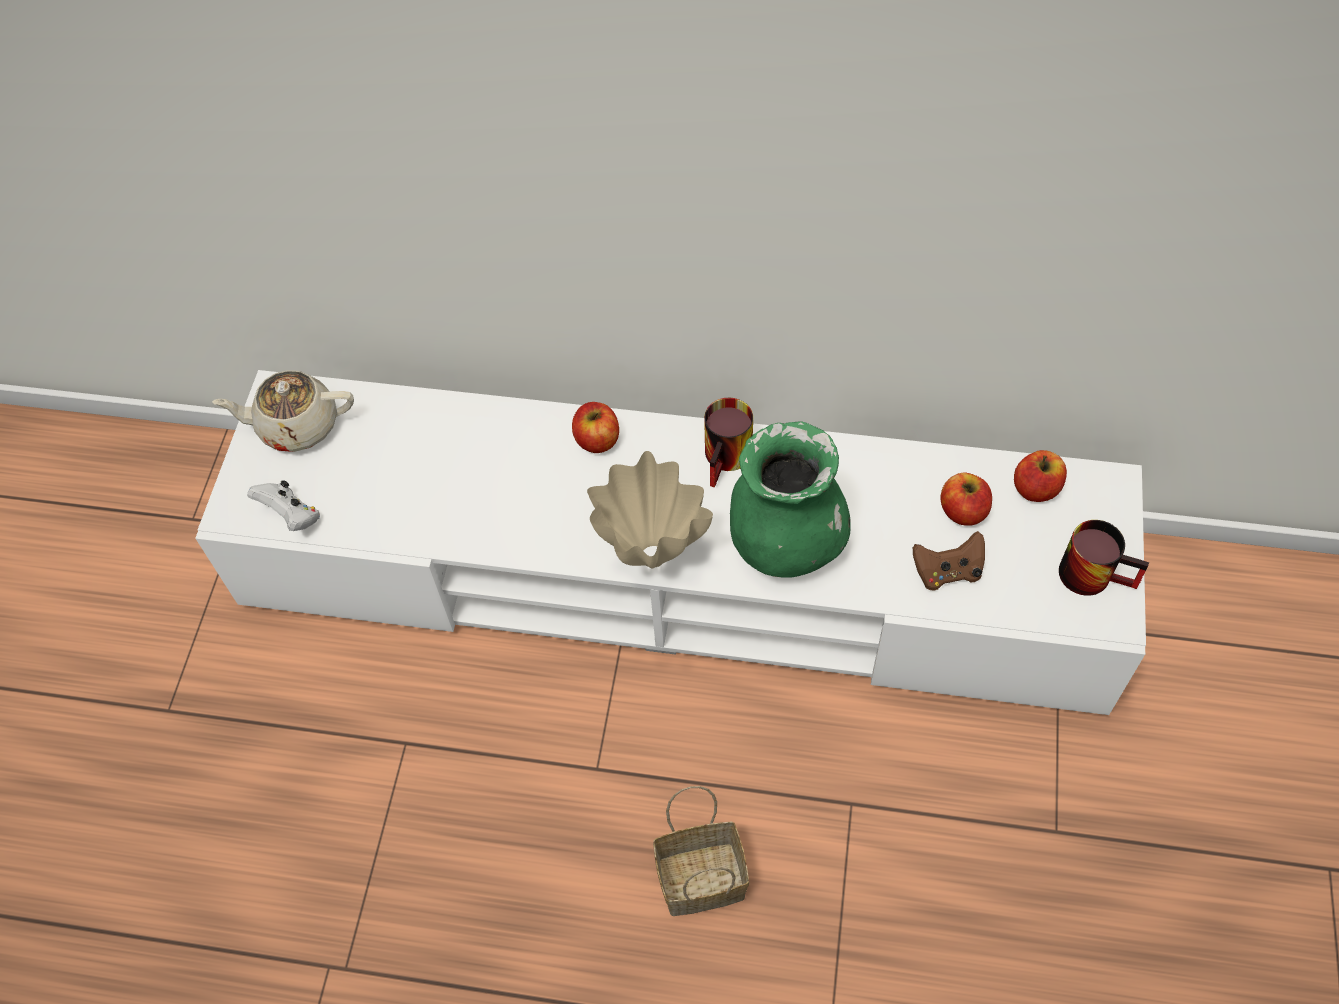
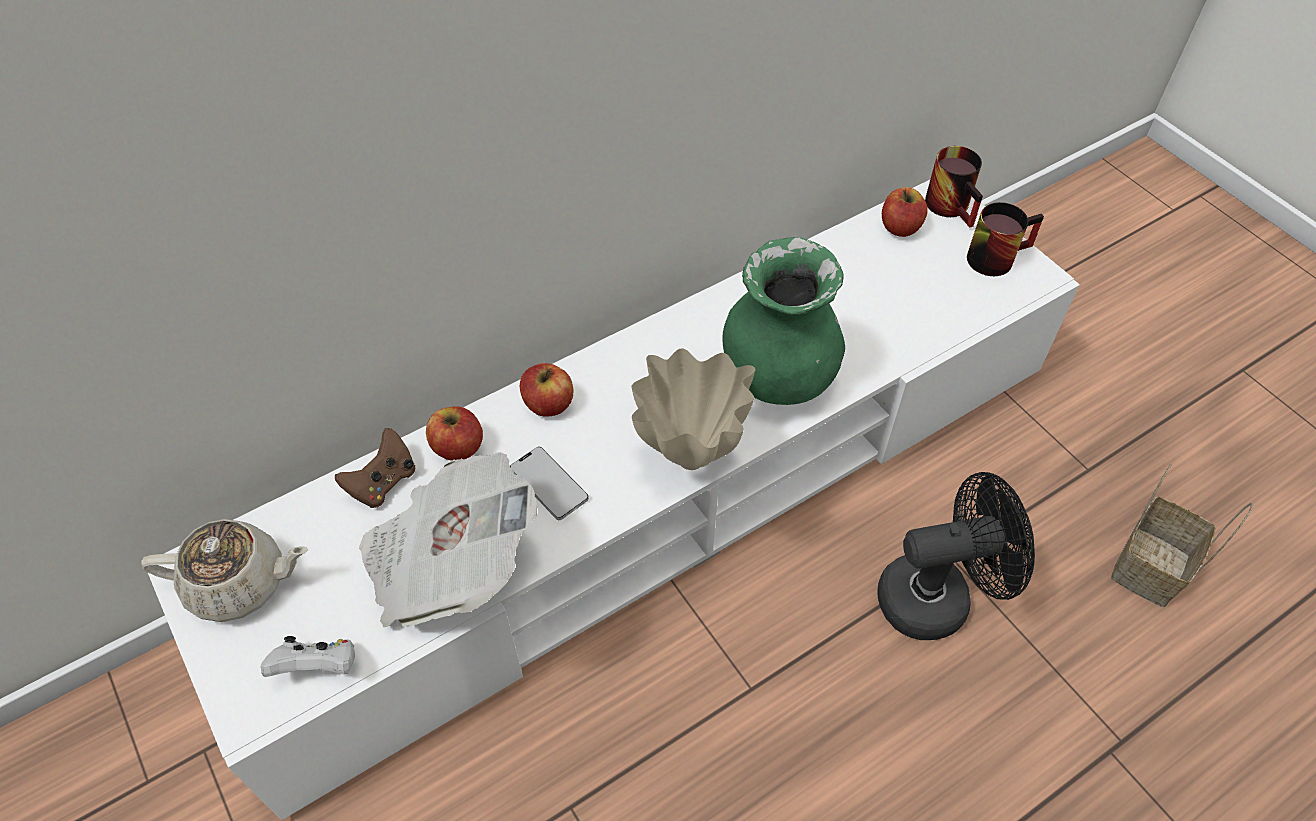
camera: 45 degrees left, 5 degrees down
beige teapot [212,370,354,452] -> beige teapot turned 135 degrees counterclockwise [141,519,308,622]
basket [653,786,749,916] -> basket moved to [1111,463,1254,607]
mug [704,398,753,488] -> mug moved to [925,146,983,228]
brown game controller [912,531,985,590] -> brown game controller moved to [335,428,415,508]
apple [941,473,992,526] -> apple moved to [426,406,483,461]
none -> newspaper [359,452,537,627]
none -> phone [510,446,589,520]
none -> black fan [877,472,1035,640]

